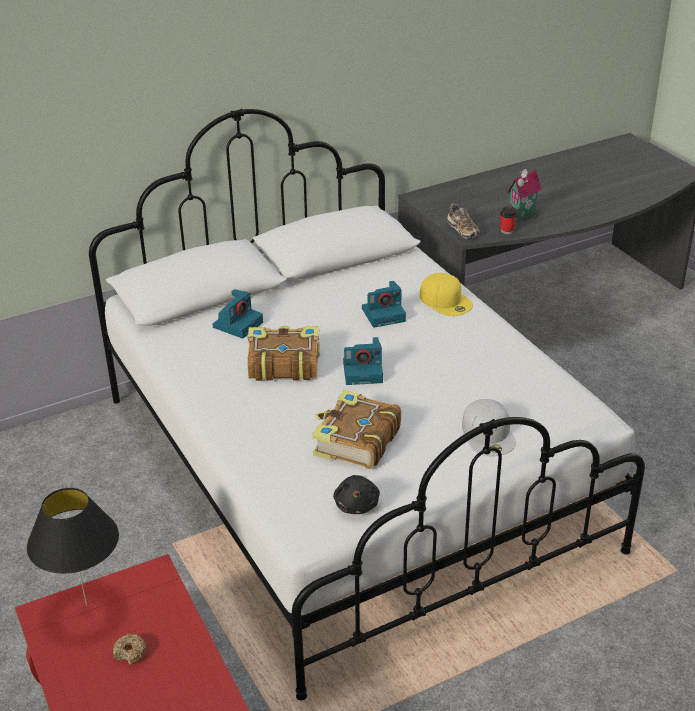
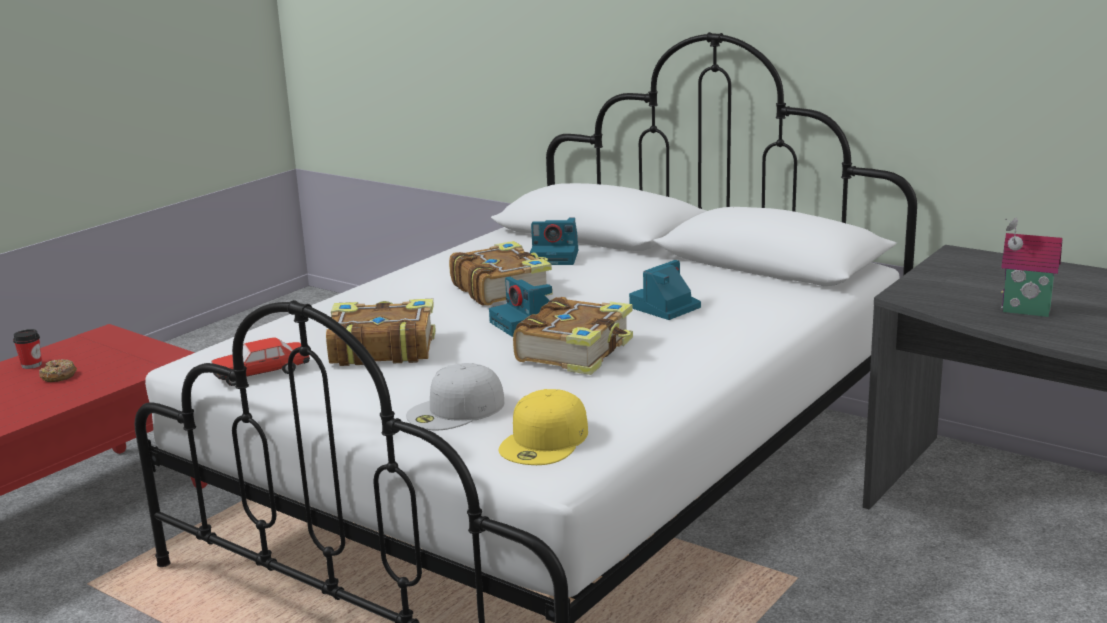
camera: 65 degrees right, 15 degrees down
black table lamp [27,488,119,606] -> none
black plush toy [333,475,380,514] -> toy car [211,337,310,386]
camera [362,281,406,328] -> camera turned 90 degrees clockwise [629,260,701,320]
yellow cap [420,273,473,316] -> yellow cap moved to [499,389,588,465]
shoe [447,203,480,239] -> none
cup [500,207,517,234] -> cup moved to [13,329,42,369]
none -> book [513,297,633,375]

